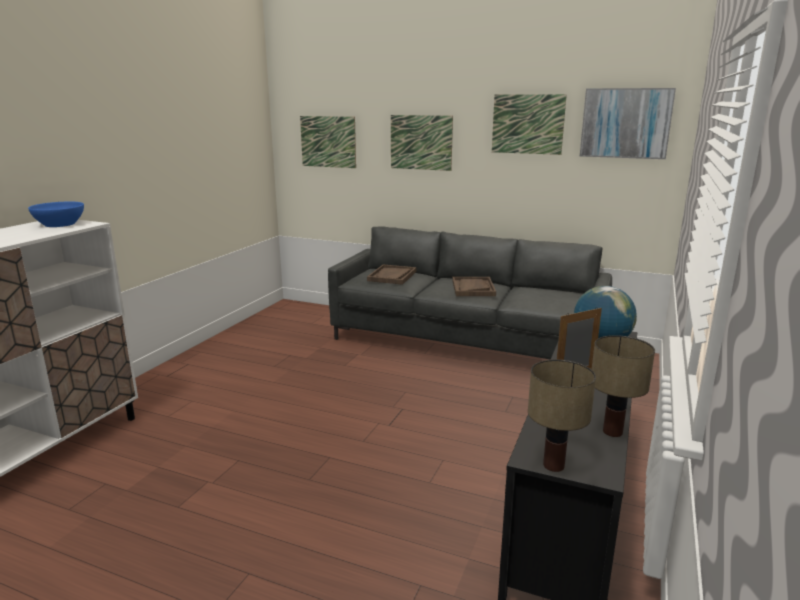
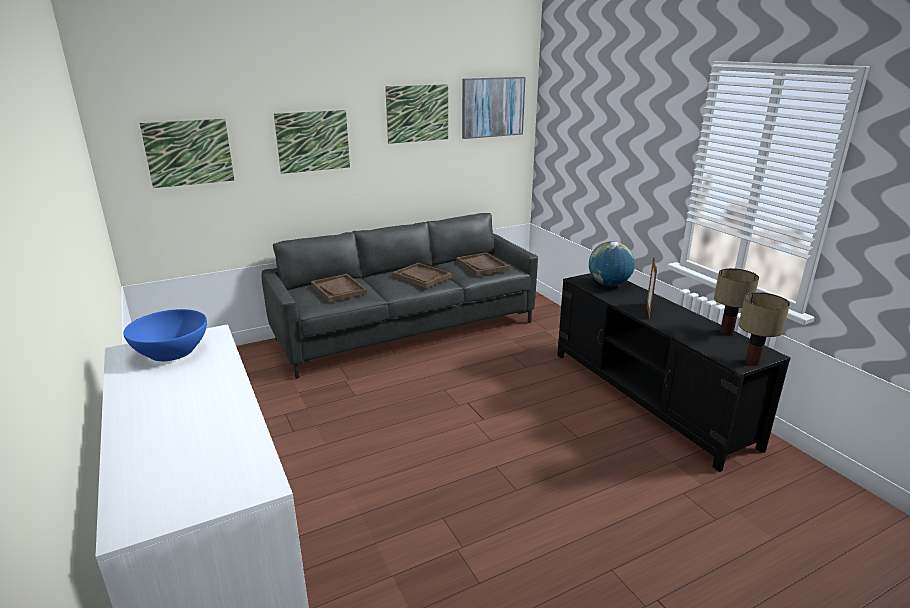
camera: 50 degrees left, 5 degrees up
none -> brown tray [456,252,509,276]

